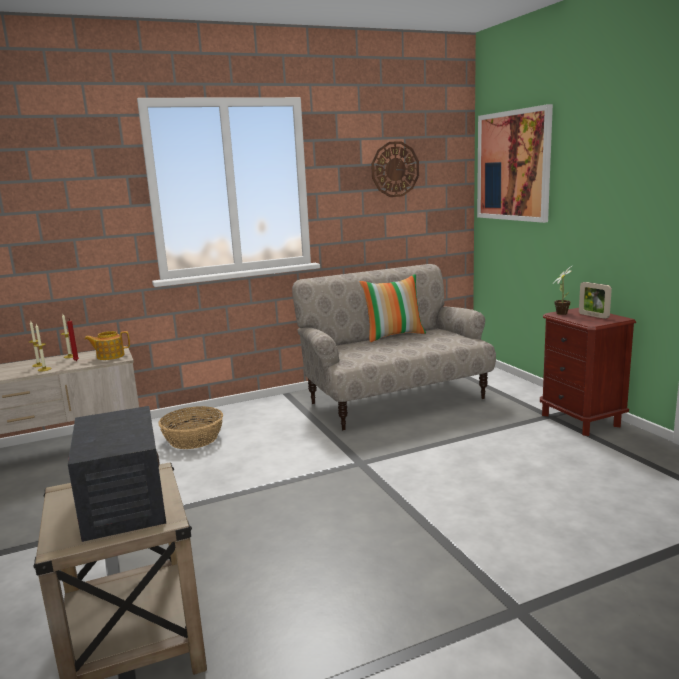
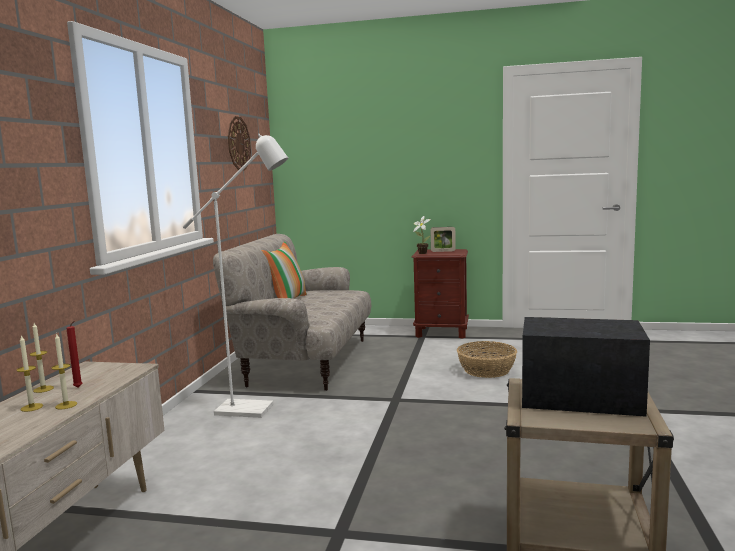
camera: 55 degrees left, 5 degrees down
teapot [85,331,130,360] -> none
basket [158,406,223,449] -> basket moved to [457,341,517,378]
picture [477,104,553,223] -> none
none -> white floor lamp [183,134,288,418]

